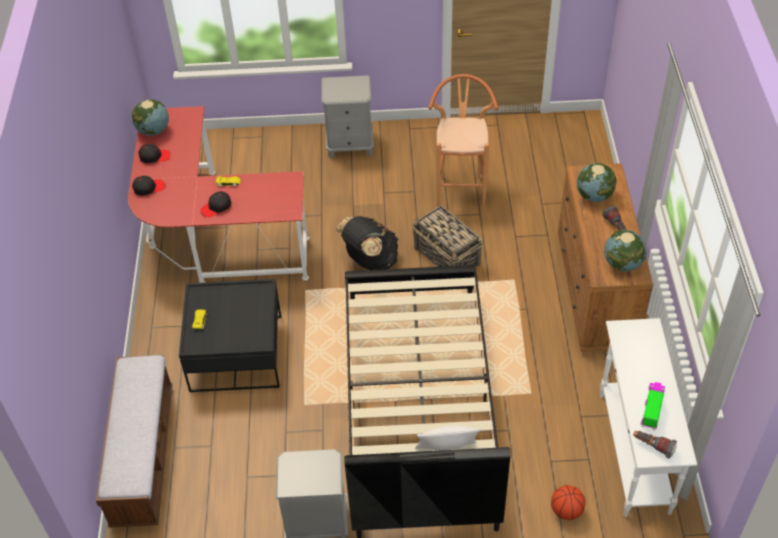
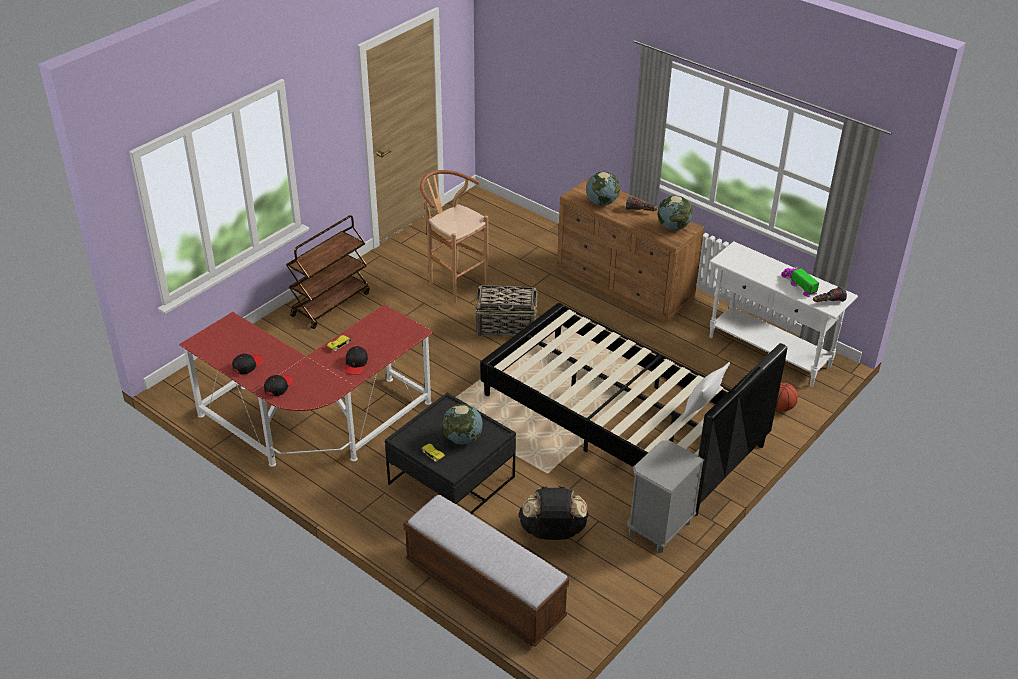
camera: 50 degrees left, 10 degrees down
globe [132,99,169,136] -> globe moved to [442,404,482,444]
grey nightstand [321,75,374,158] -> brown cart [286,215,370,329]
black backpack [335,216,398,270] -> black backpack moved to [519,486,589,540]

